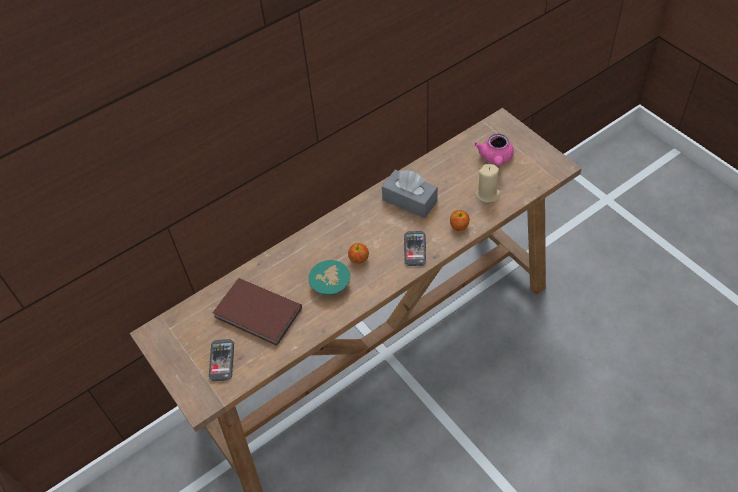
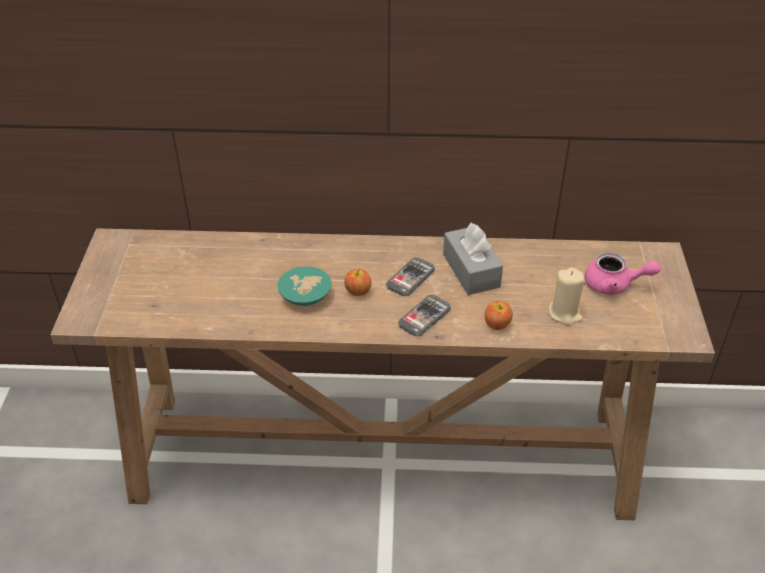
camera: 35 degrees right, 10 degrees down
phone [209,339,234,381] -> phone moved to [386,257,435,296]
brown book [213,278,302,346] -> none
pink teapot [474,133,514,166] -> pink teapot turned 120 degrees counterclockwise [585,253,661,295]

